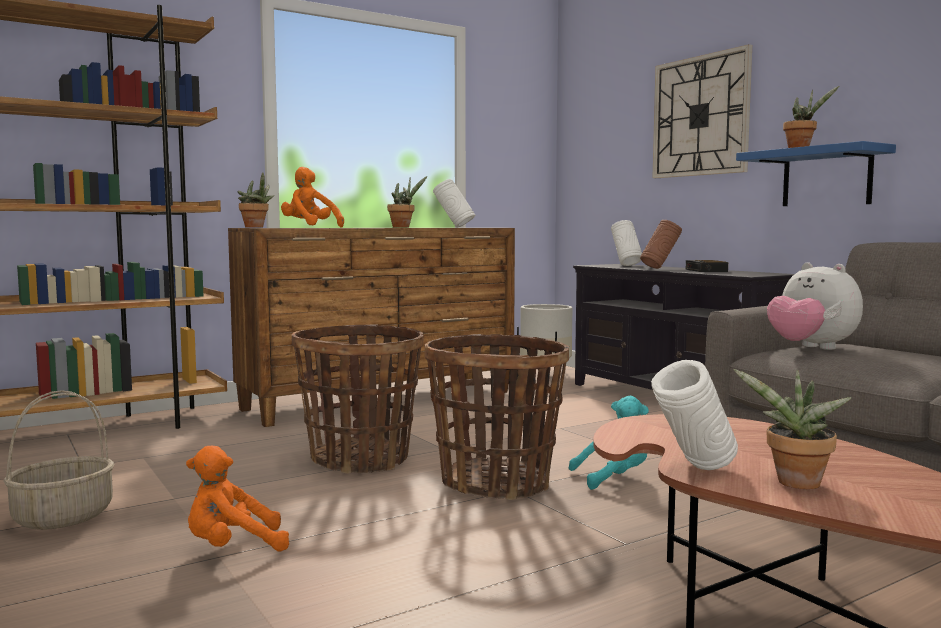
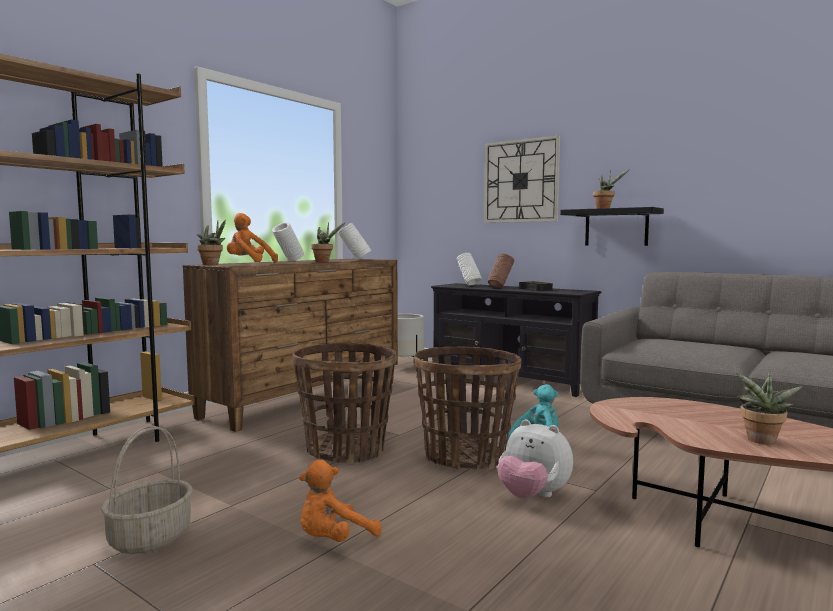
camera: 20 degrees left, 0 degrees up
white vase [651,360,738,470] -> white vase moved to [272,222,304,261]
blue shelf [736,141,896,206] -> black shelf [560,207,664,246]
plush toy [767,262,863,350] -> plush toy moved to [497,419,573,499]

